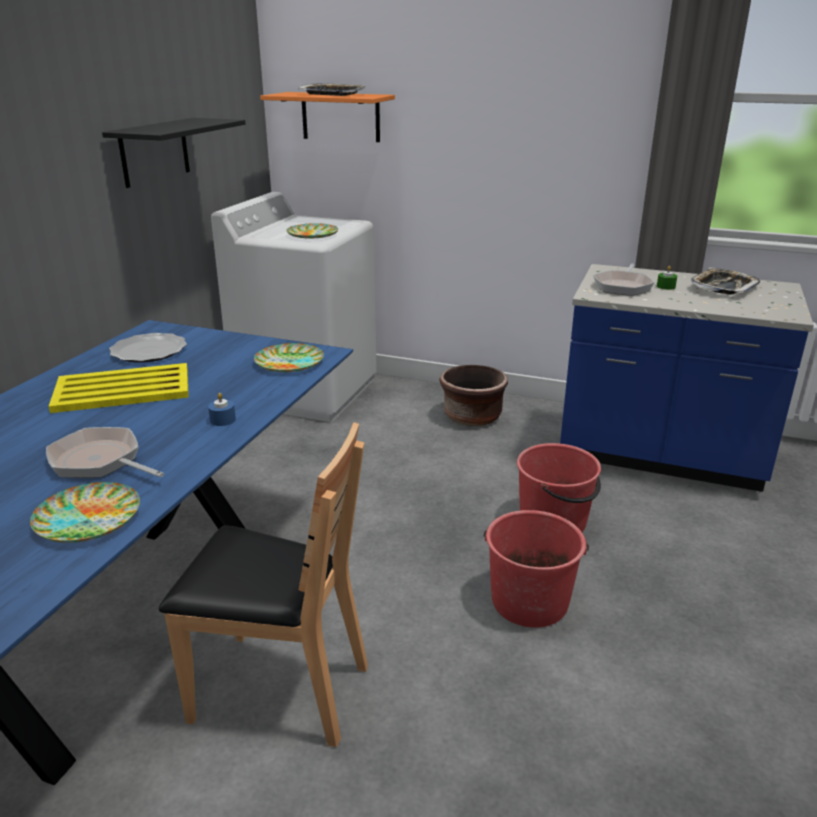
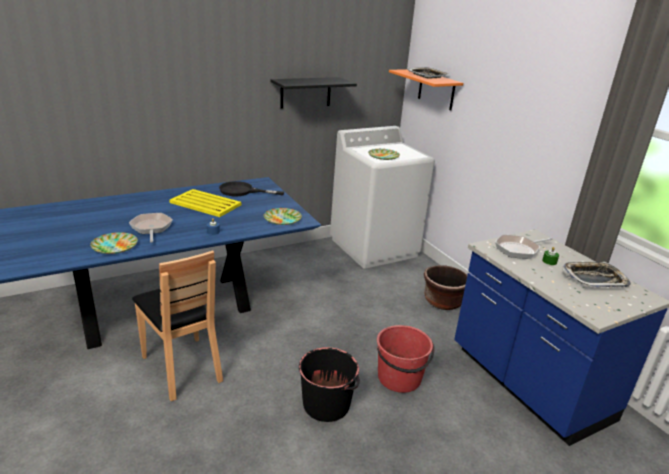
camera: 40 degrees right, 0 degrees up
plate [109,333,187,363] -> black frying pan [219,181,284,197]
red bucket [484,510,589,628] -> black bucket [299,347,360,422]

